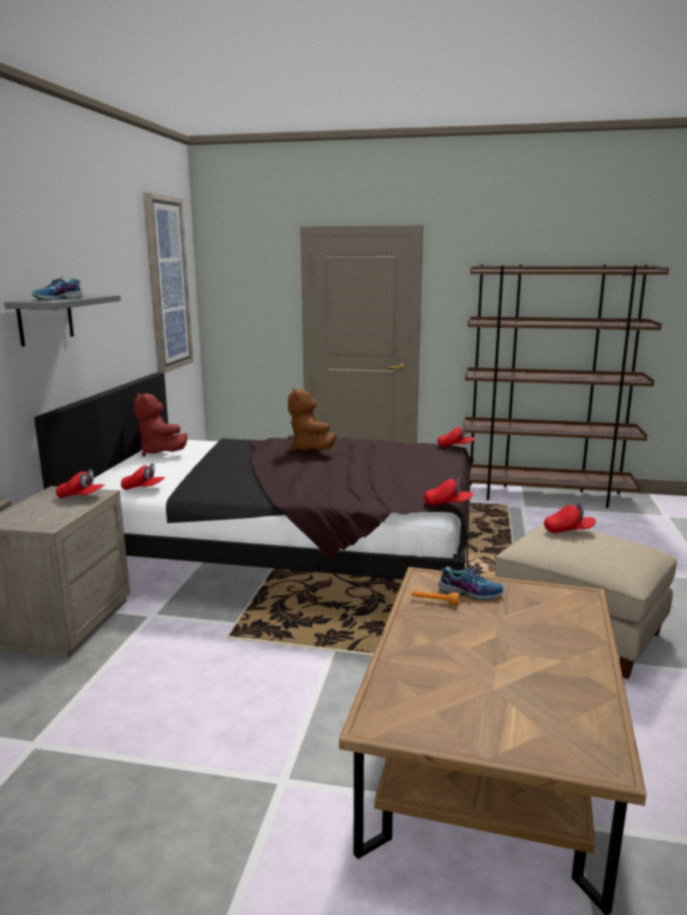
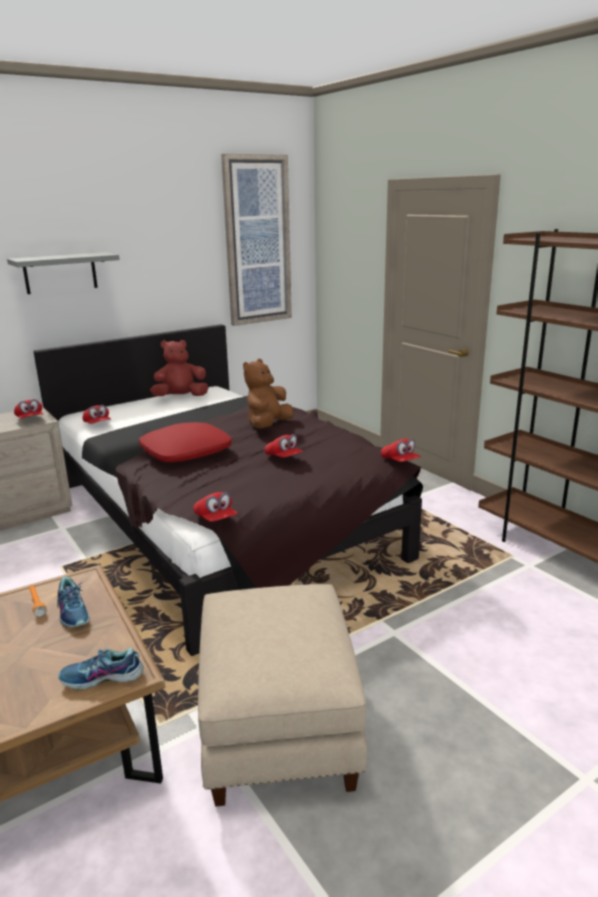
camera: 45 degrees right, 5 degrees up
shoe [32,276,83,300] -> shoe moved to [58,648,144,690]
red plush toy [134,393,188,456] -> red plush toy turned 60 degrees clockwise [150,340,208,396]
red cap [544,502,596,533] -> red cap moved to [265,434,303,458]
none -> red pillow [139,422,232,462]

